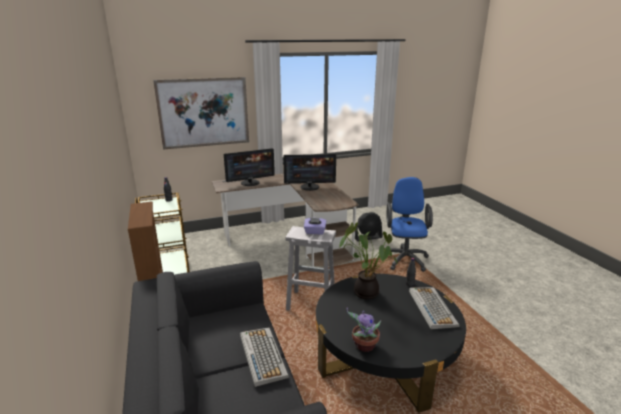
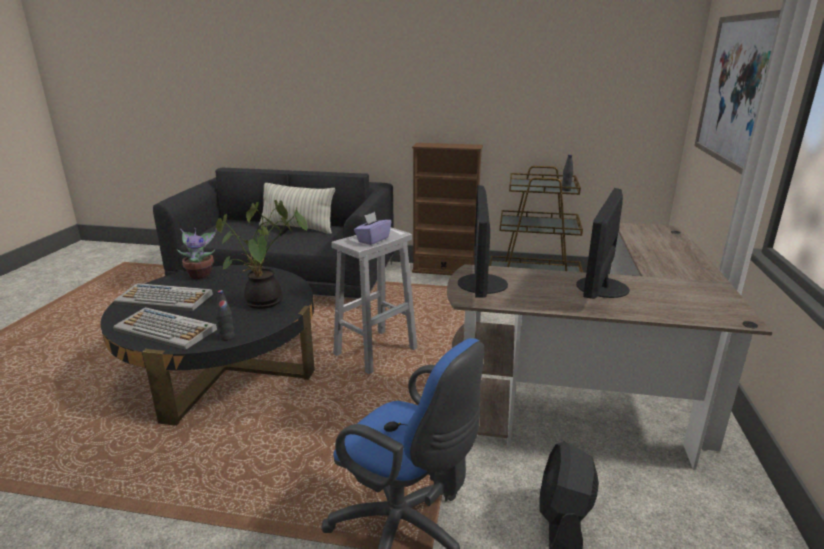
camera: 120 degrees right, 0 degrees up
monitor [224,148,275,186] -> monitor moved to [458,185,508,298]
keyboard [240,327,289,387] -> keyboard moved to [114,283,213,311]
none -> pillow [259,183,335,234]

